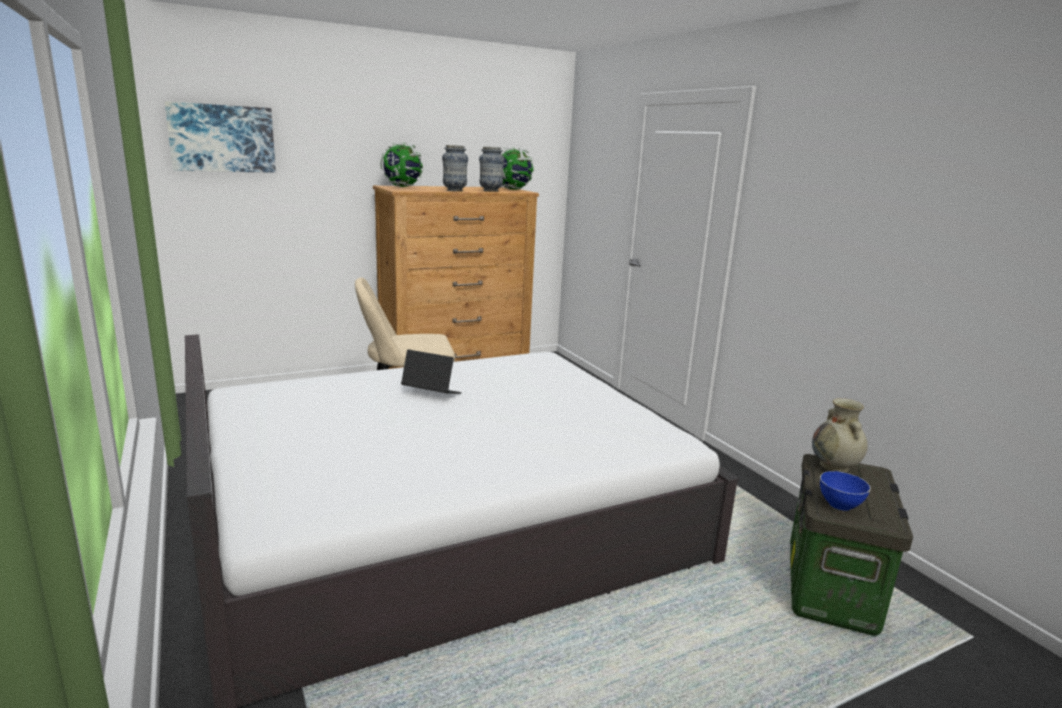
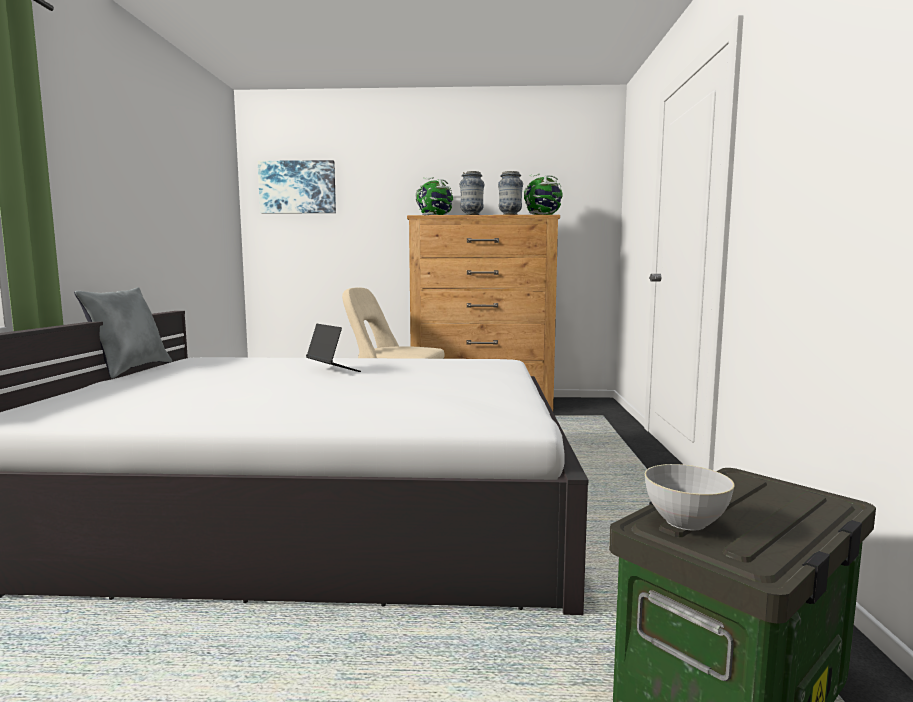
camera: 30 degrees right, 10 degrees down
beige vase [812,398,867,472] -> none
blue bowl [820,471,871,511] -> grey bowl [645,464,735,530]
none -> grey pillow [74,287,172,379]

